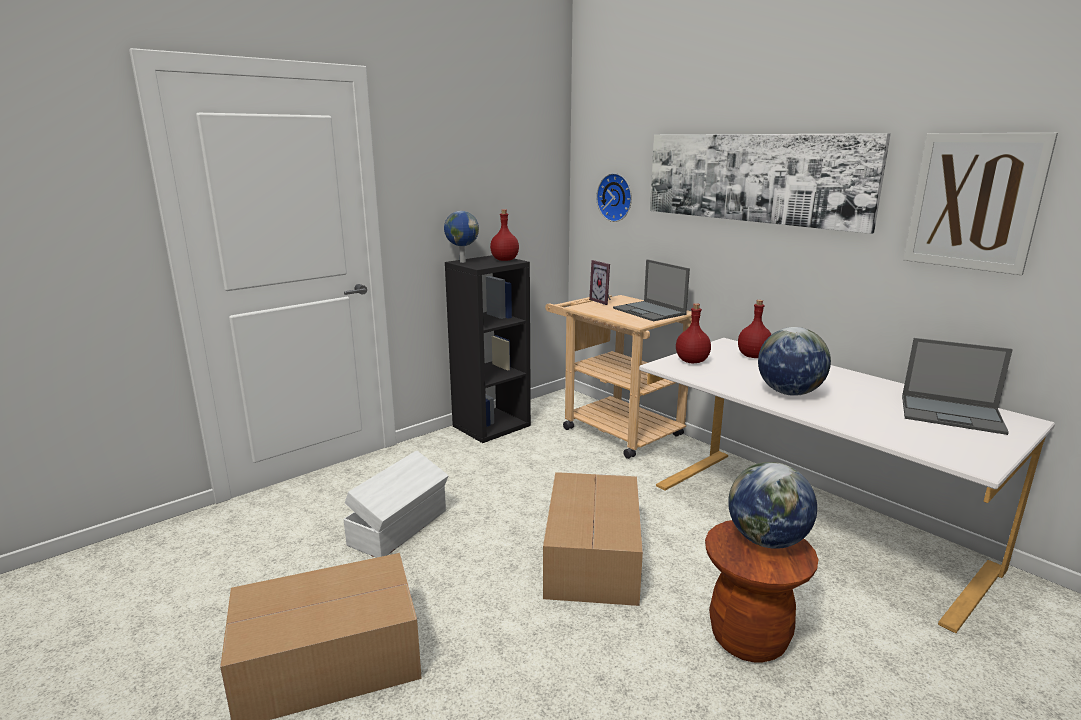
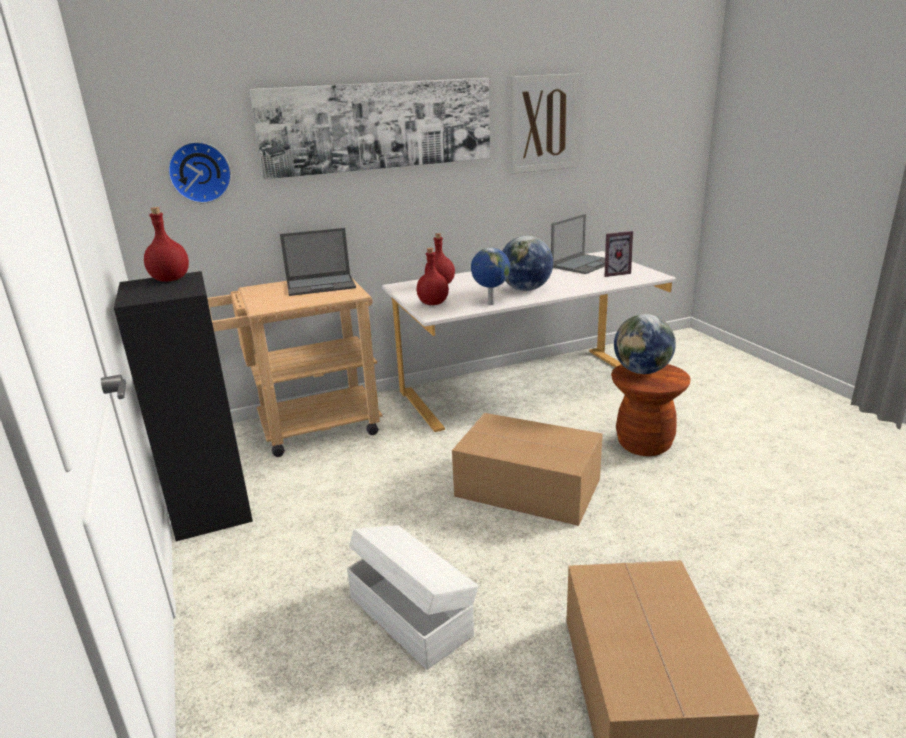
camera: 70 degrees left, 5 degrees up
globe [444,211,479,263] -> globe moved to [471,248,510,305]
picture frame [589,260,611,305] -> picture frame moved to [605,231,633,277]

